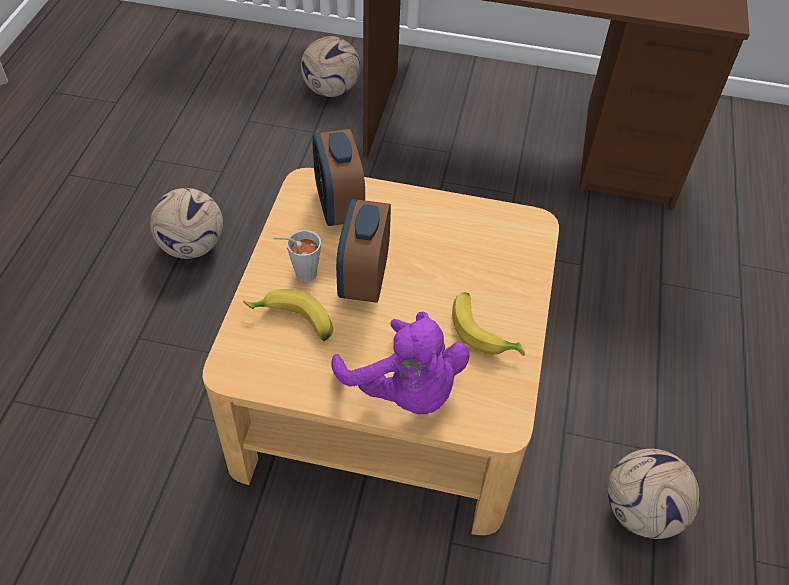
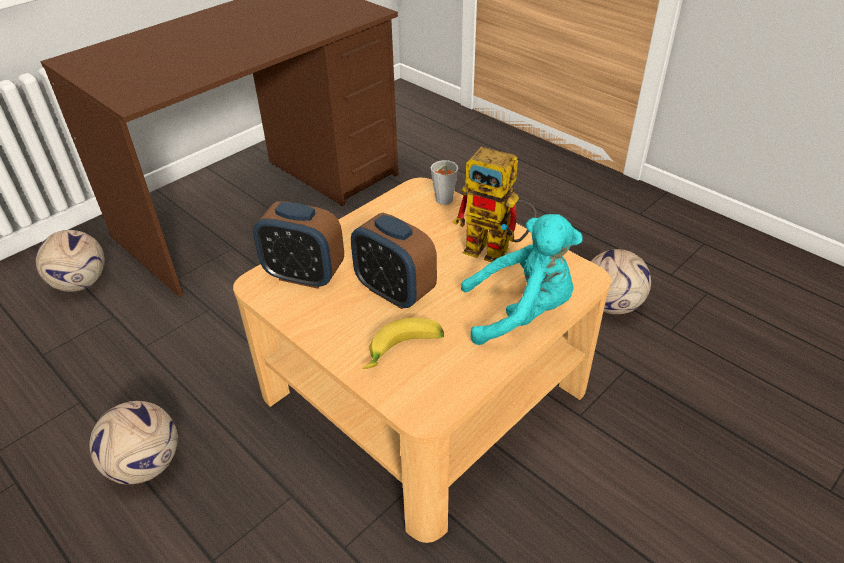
camera: 55 degrees left, 10 degrees down
grey cup [274,230,321,282] -> grey cup moved to [431,160,458,205]
purple plush toy [331,311,470,414] -> turquoise plush toy [461,214,583,345]
banana [452,292,525,356] -> toy robot [453,147,537,262]

